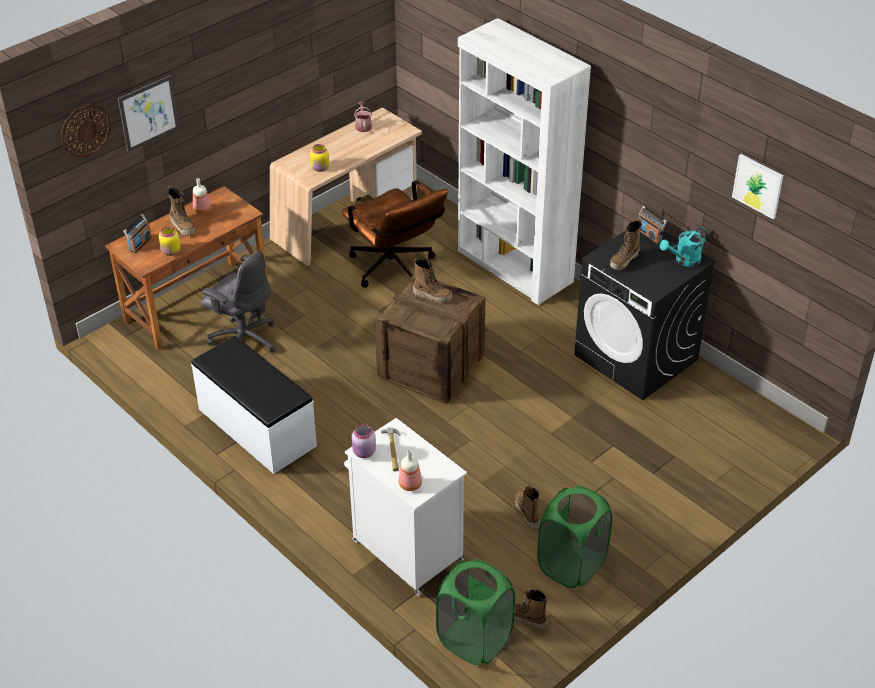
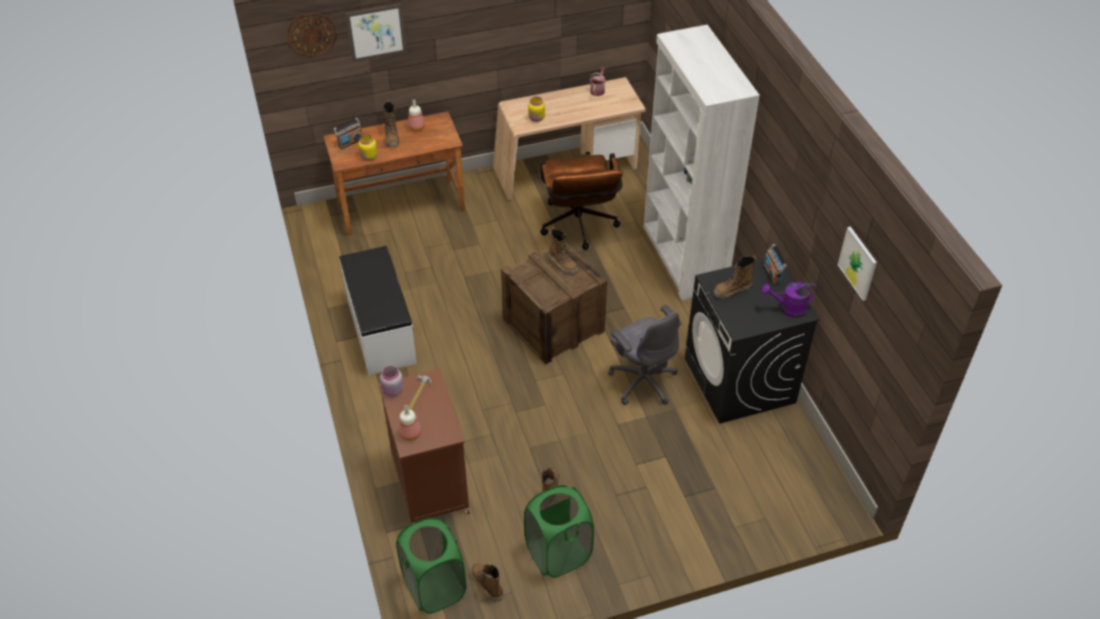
camera: 25 degrees right, 5 degrees up
grey office chair [201,250,276,353] -> grey office chair moved to [608,305,682,405]
white cabinet [344,418,467,596] -> brown cabinet [379,369,470,524]
turquoise watering can [660,227,708,267] -> purple watering can [762,282,818,318]

